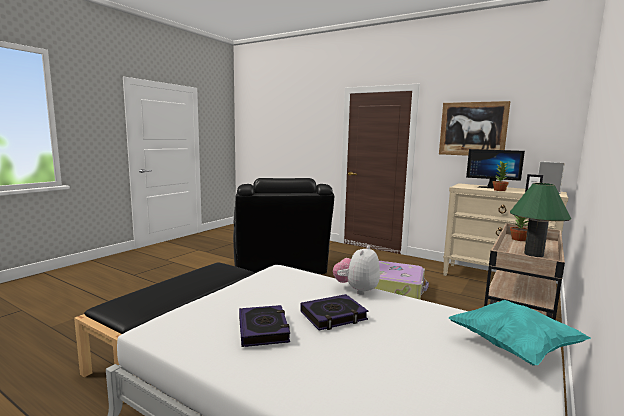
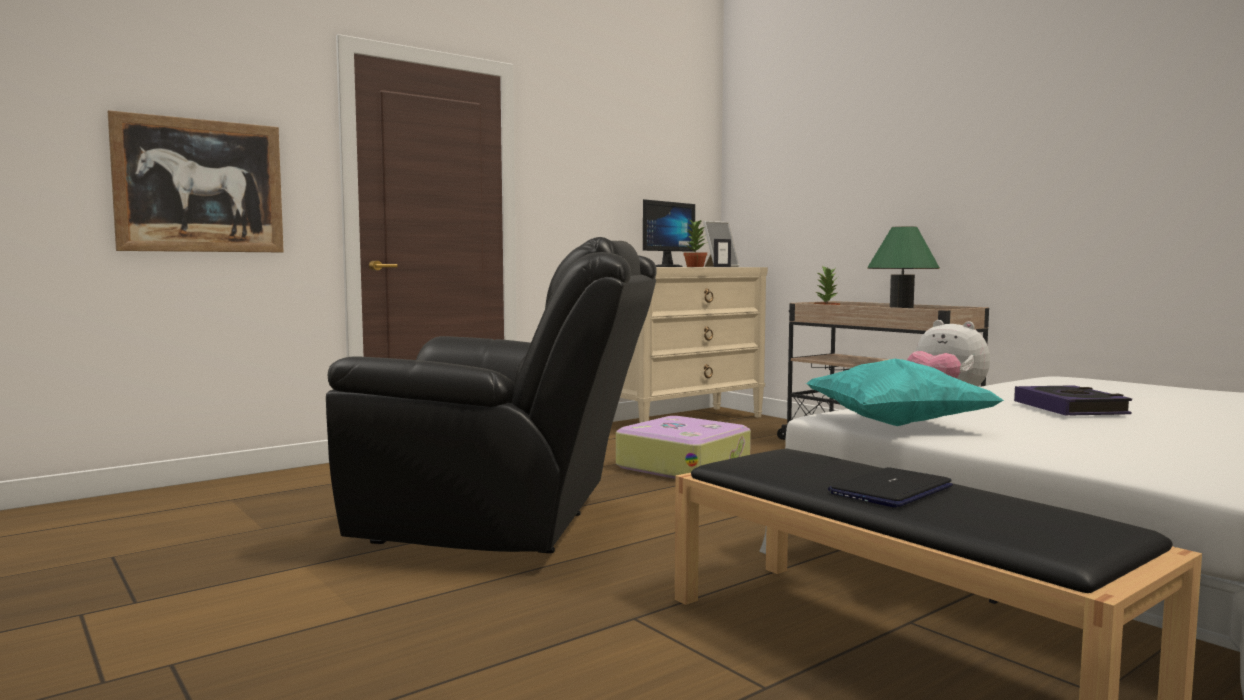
camera: 70 degrees left, 5 degrees down
book [239,305,290,347] -> none
picture [439,101,511,156] -> picture moved to [108,110,284,252]
turquoise pillow [449,300,591,366] -> turquoise pillow moved to [806,359,1004,426]
none -> laptop [828,467,953,508]

